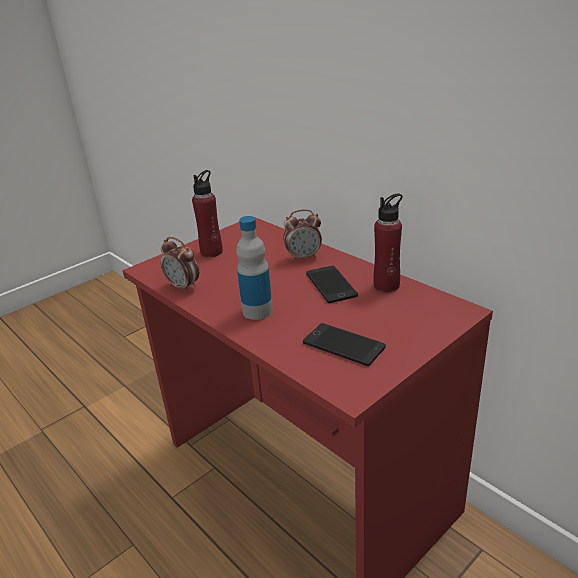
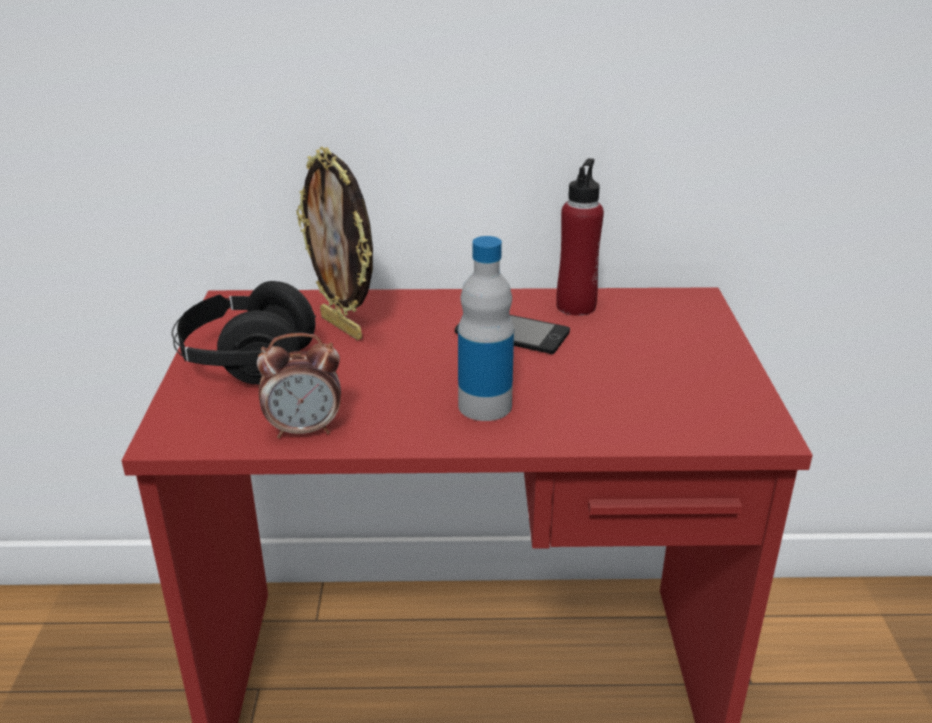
camera: 50 degrees left, 0 degrees up
red bottle [192,170,223,257] -> black headphones [172,281,316,385]
alarm clock [283,209,322,261] -> none
phone [303,323,386,366] -> none
none -> picture frame [296,147,373,340]

